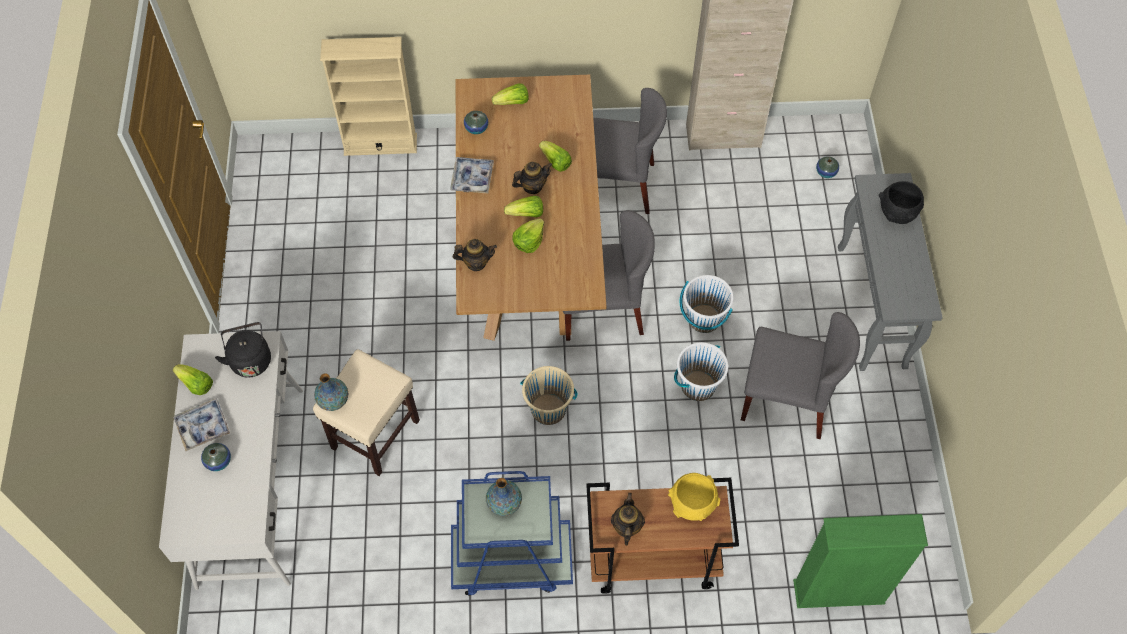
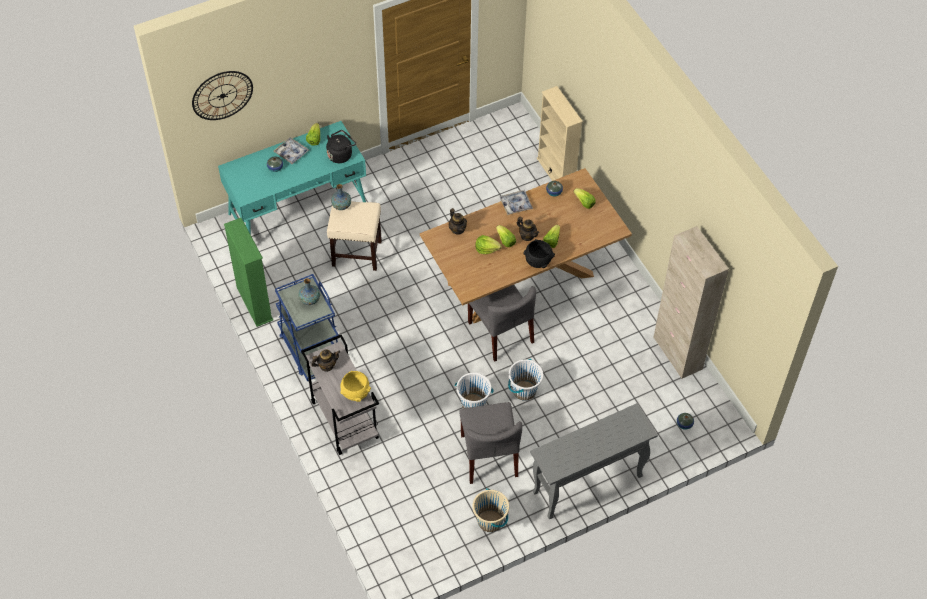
camera: 65 degrees right, 5 degrees down
white desk [159,331,303,590] -> turquoise desk [218,121,366,235]
beige bucket [520,366,578,425] -> beige bucket moved to [473,488,509,532]
brown cart [586,478,739,594] -> grey cart [301,335,379,455]
grey chair [593,88,667,214] -> none
green bookcase [793,514,928,608] -> green bookcase moved to [224,218,273,327]
black bowl [879,181,924,224] -> black bowl moved to [524,239,555,268]
none -> wall clock [192,71,253,120]

